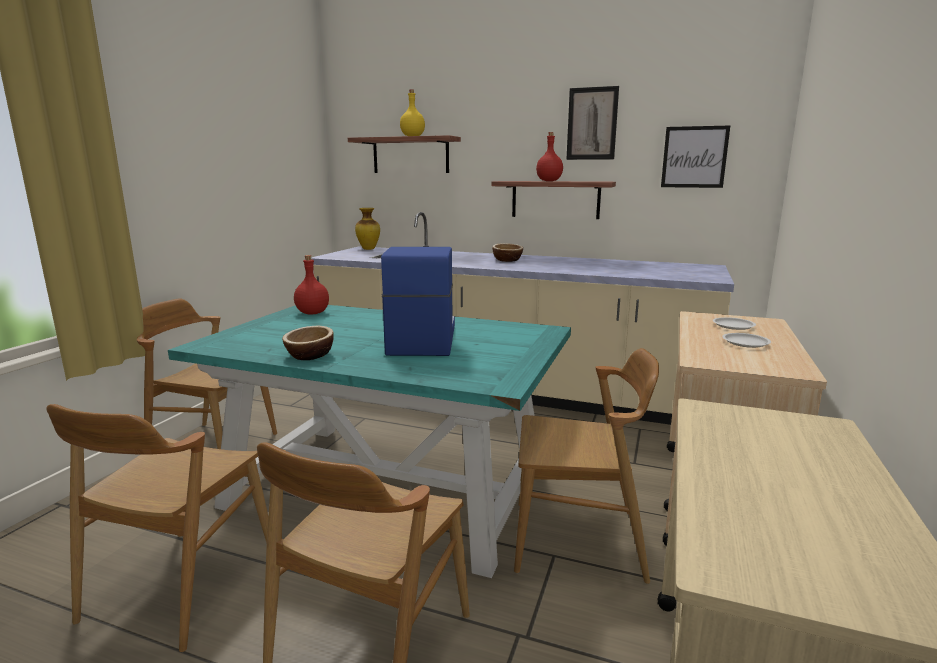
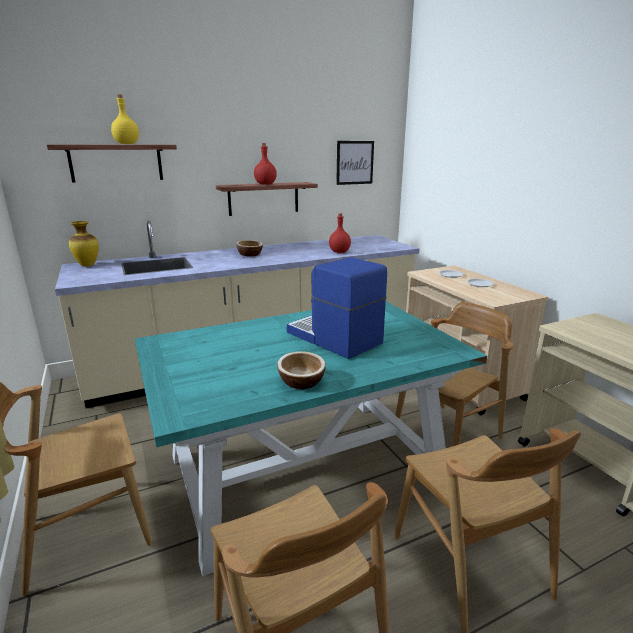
camera: 45 degrees left, 5 degrees up
red bottle [294,255,329,314] -> red bottle moved to [329,213,351,253]
picture [566,86,619,160] -> none

